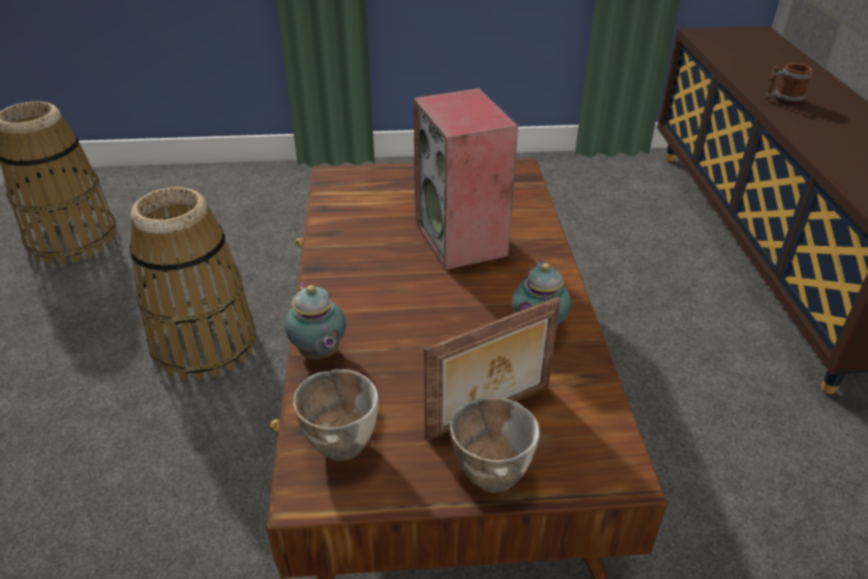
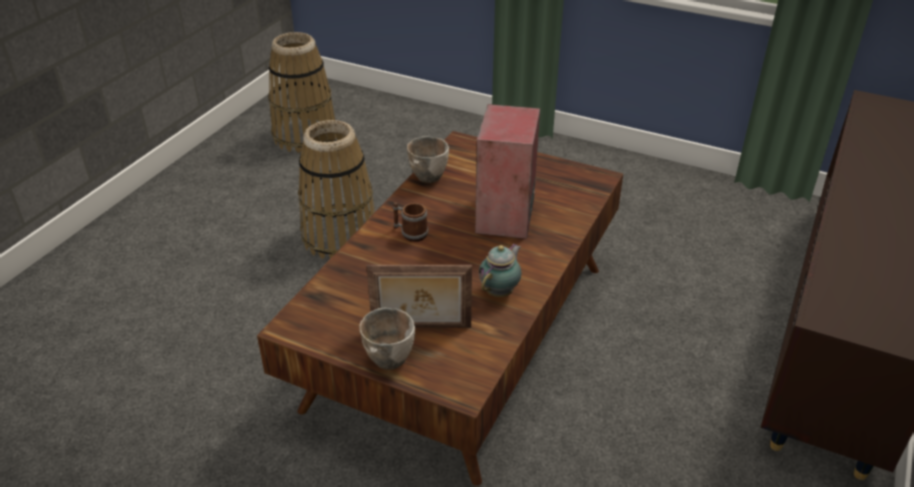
camera: 30 degrees right, 0 degrees up
teapot [285,281,346,359] -> none
bowl [293,369,379,461] -> bowl moved to [407,136,449,184]
mug [764,63,812,105] -> mug moved to [393,202,429,242]

